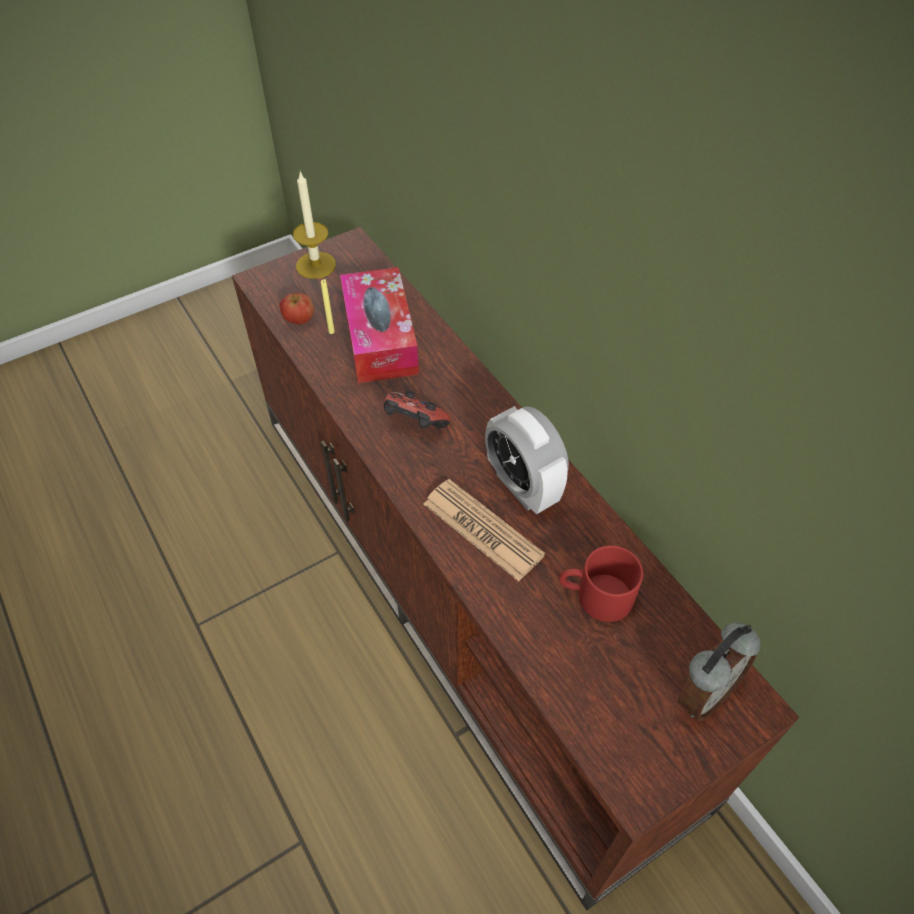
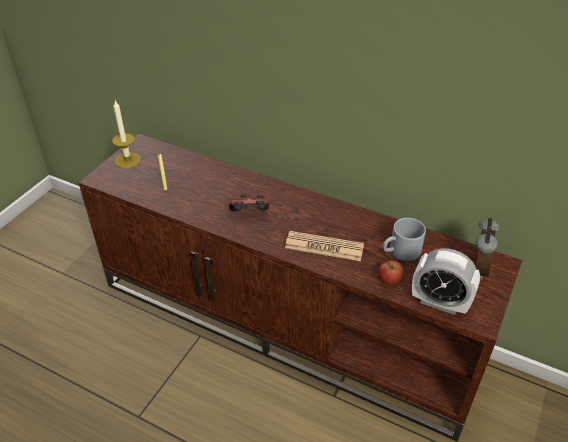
camera: 30 degrees left, 10 degrees down
apple [280,292,314,325] -> apple moved to [379,261,404,284]
tissue box [340,267,419,383] -> none
alarm clock [485,406,569,514] -> alarm clock moved to [412,248,480,315]
red mug [559,545,643,622] -> grey mug [383,218,426,261]

